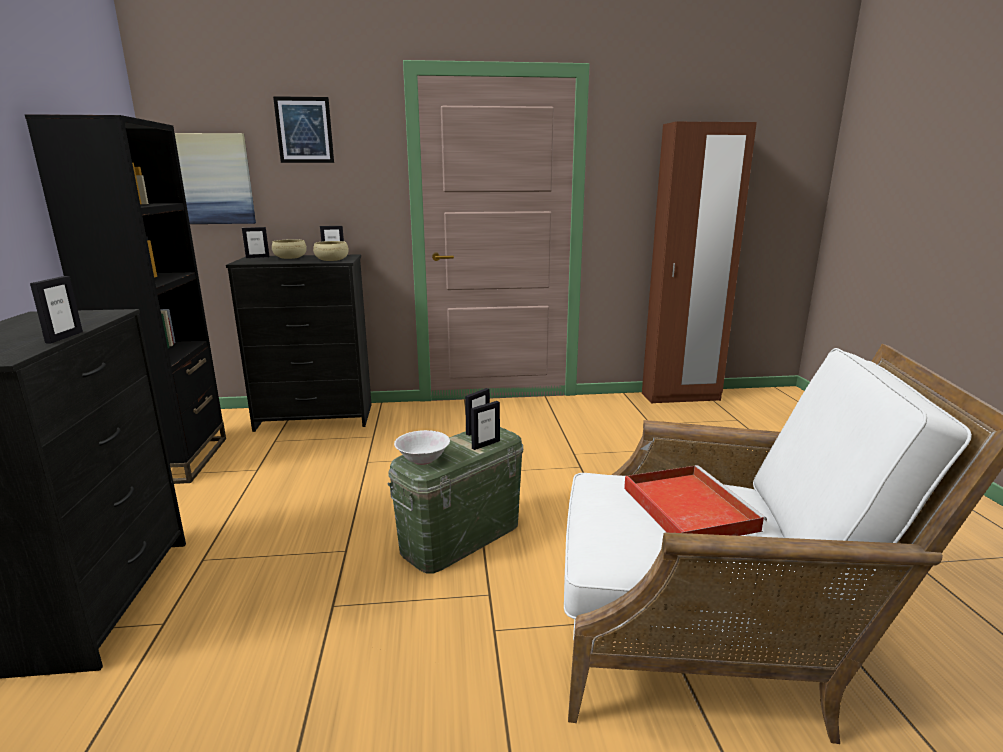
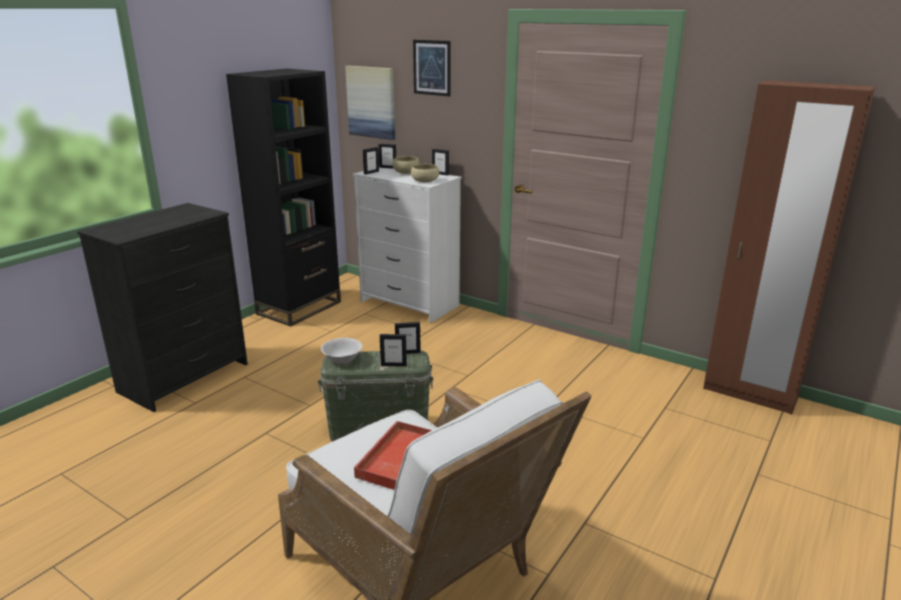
camera: 40 degrees right, 5 degrees up
picture frame [30,276,83,343] -> picture frame moved to [363,147,379,175]
black dresser [226,254,372,432] -> white dresser [353,168,462,323]

